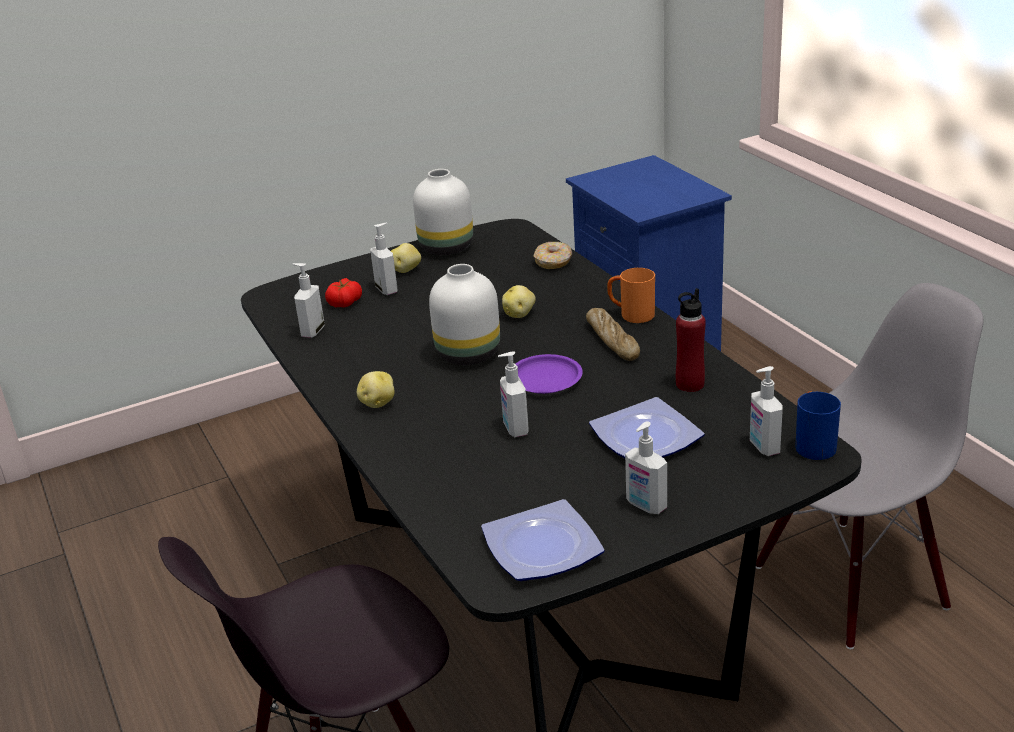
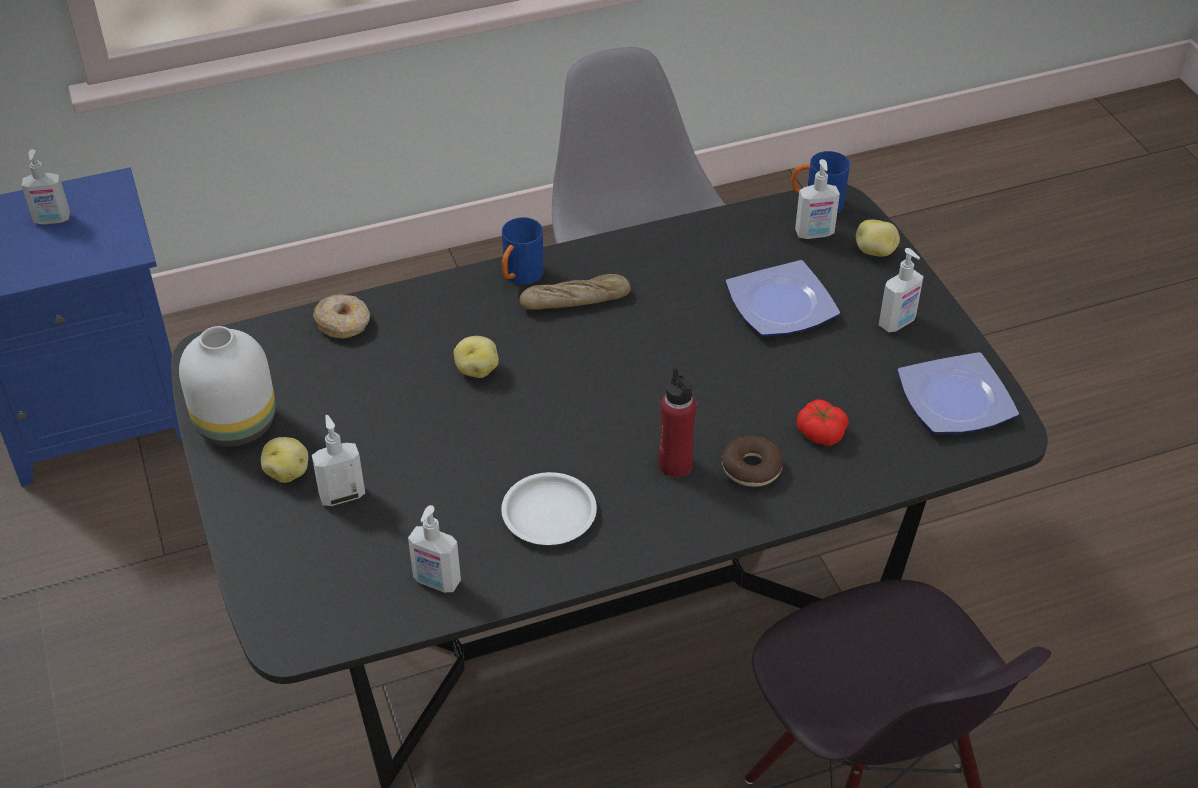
camera: 85 degrees left, 15 degrees up
tomato [325,278,362,307] -> tomato moved to [797,399,849,446]
potato [357,371,394,408] -> potato moved to [856,220,900,257]
white vase [429,264,500,365] -> none
soap dispenser [498,351,529,437] -> soap dispenser moved to [22,149,70,224]
purple plate [515,354,583,394] -> none
orange mug [607,268,655,323] -> blue mug [502,217,543,285]
red bottle [676,288,706,392] -> red bottle moved to [658,367,696,478]
none -> white plate [501,472,597,545]
none -> donut [722,436,783,487]

